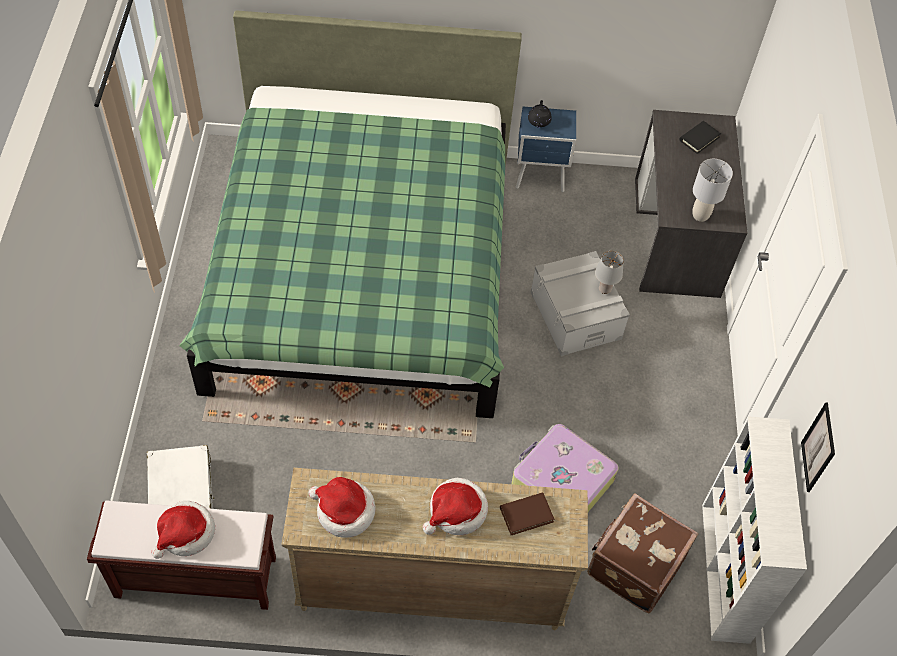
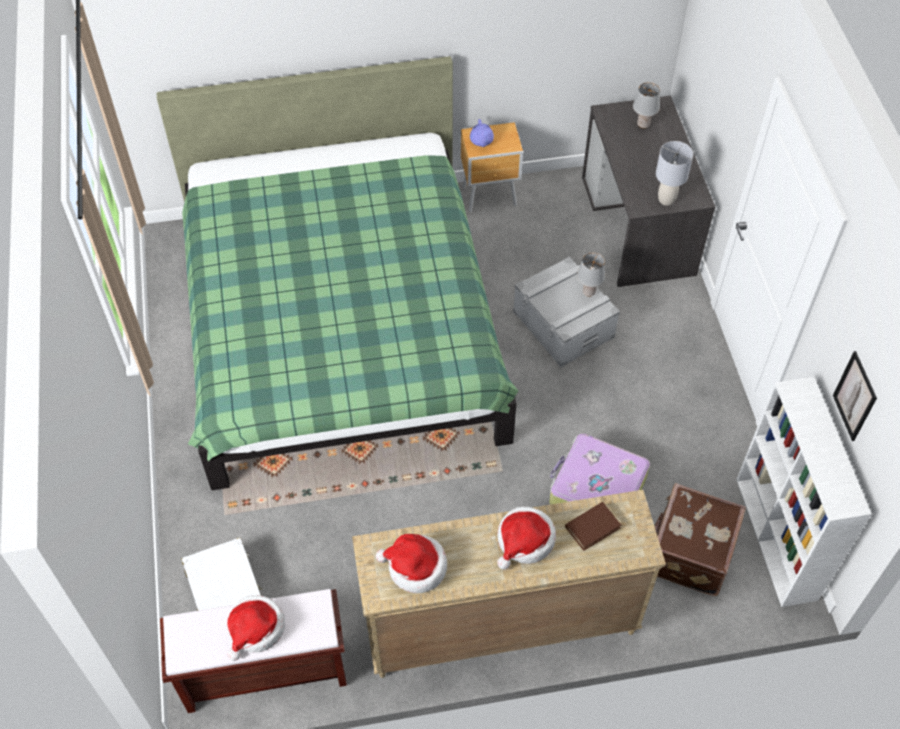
camera: 10 degrees left, 0 degrees up
blue nightstand [516,107,576,192] -> brown nightstand [461,122,523,212]
black teapot [528,100,552,128] -> purple teapot [470,119,494,147]
black book [679,121,721,154] -> grey table lamp [633,82,660,129]

